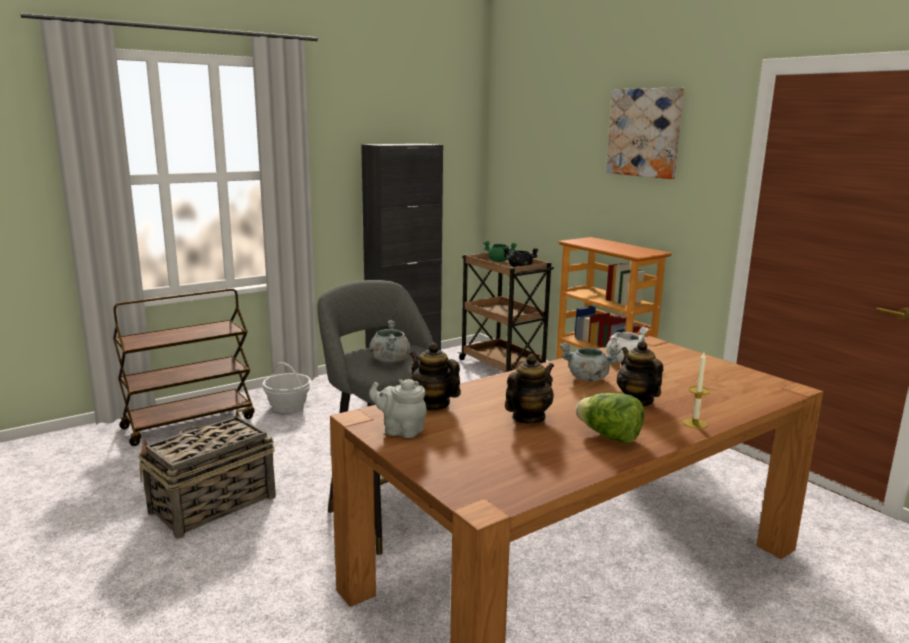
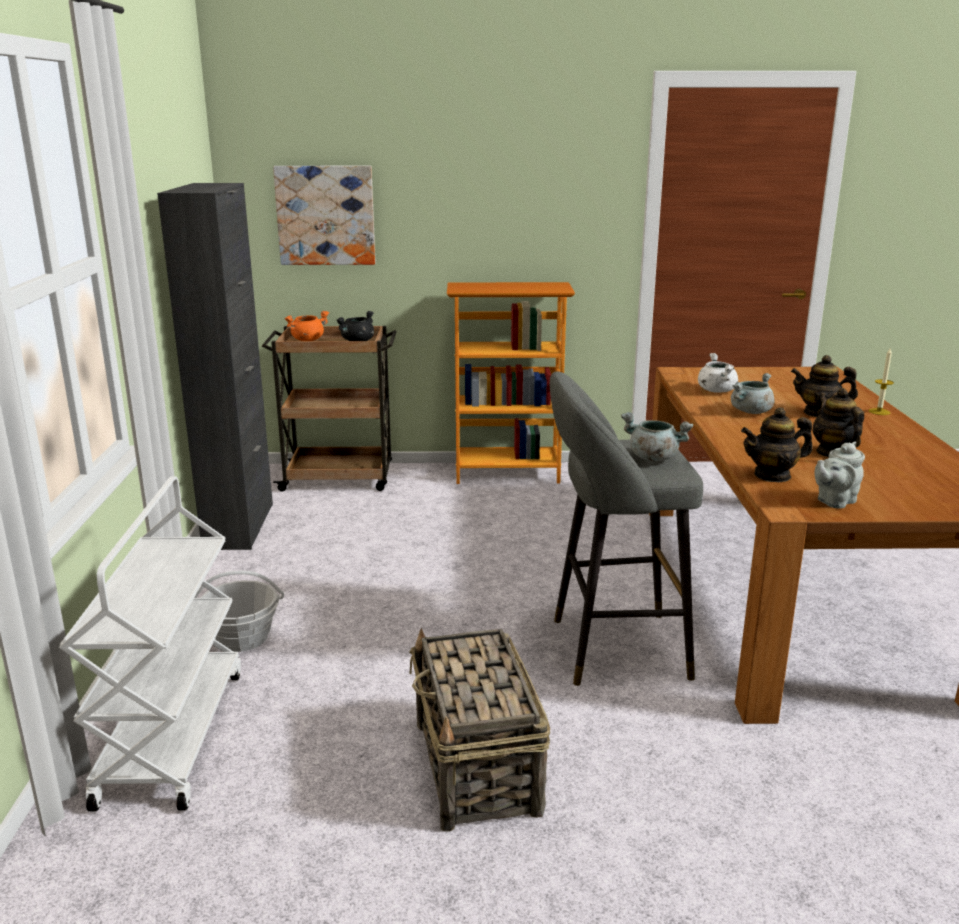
camera: 55 degrees left, 5 degrees up
brown cart [113,288,254,446] -> white cart [59,477,241,812]
green cooking pot [483,241,517,262] -> orange cooking pot [284,311,329,341]
lettuce [576,393,644,444] -> none
picture [606,87,684,179] -> picture moved to [273,166,376,265]

